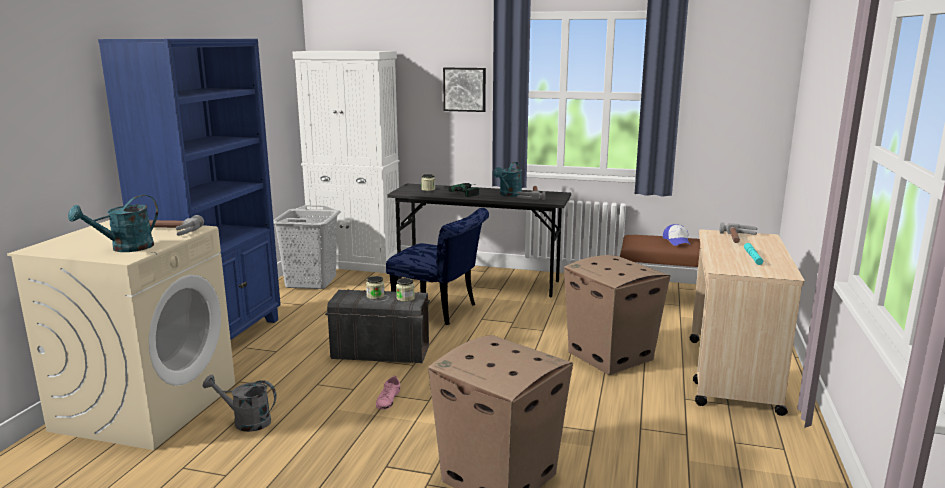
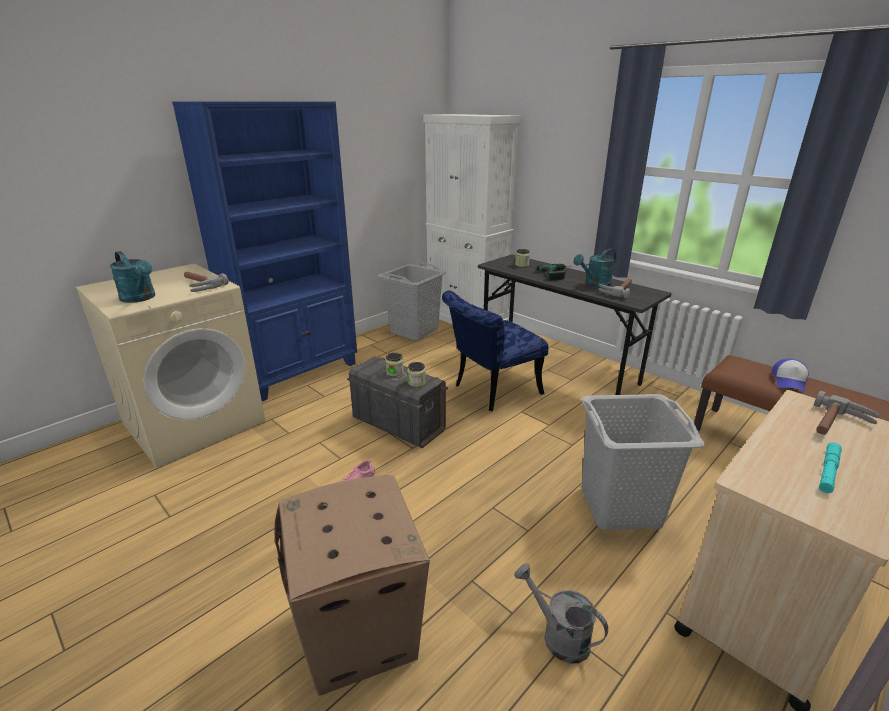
camera: 30 degrees right, 10 degrees up
turquoise watering can [68,195,158,252] -> turquoise watering can turned 120 degrees counterclockwise [110,251,155,303]
grey watering can [202,375,277,432] -> grey watering can moved to [514,563,608,664]
blue chair [386,208,489,325] -> blue chair turned 90 degrees clockwise [442,291,549,411]
picture [443,68,486,112] -> none
cardboard box [564,255,670,375] -> grey laundry basket [581,394,704,530]

